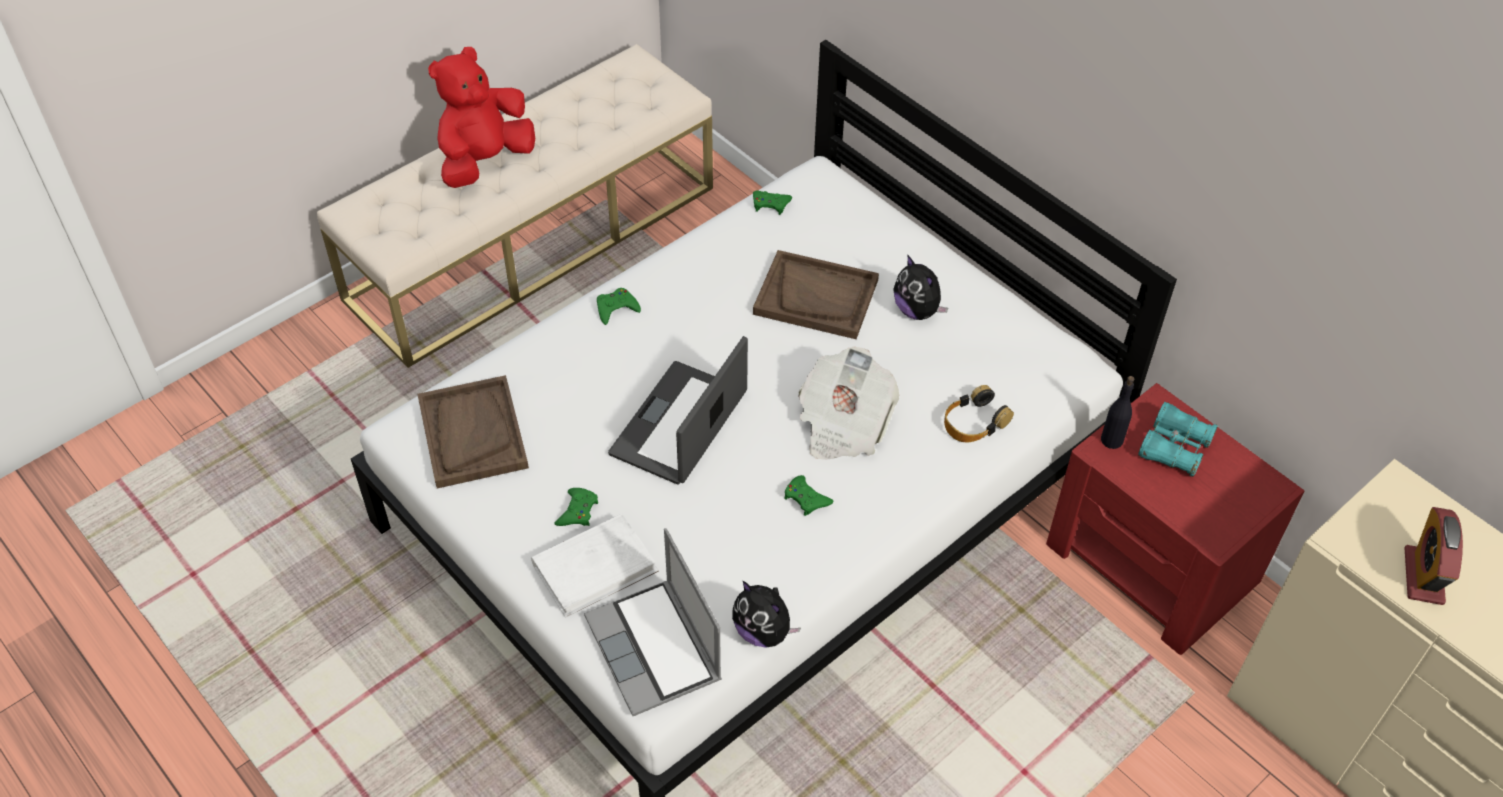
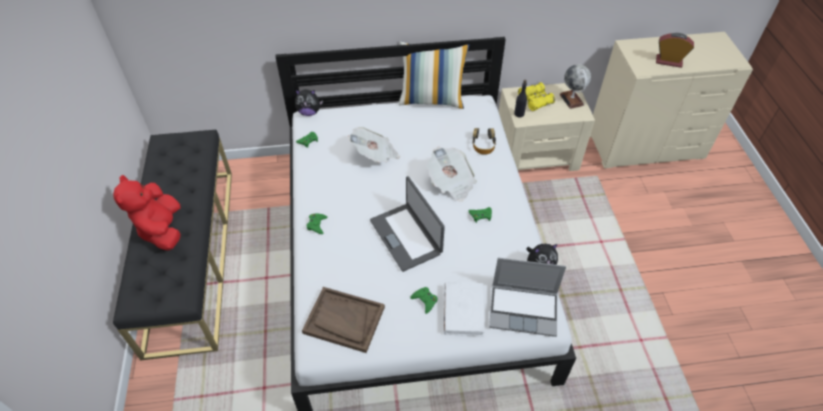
camera: 55 degrees left, 0 degrees up
beige bench [317,44,713,368] -> black bench [113,129,232,360]
brown tray [753,250,879,339] -> newspaper [348,127,400,163]
plush toy [893,254,948,320] -> plush toy moved to [295,89,323,116]
red nightstand [1046,383,1305,655] -> beige nightstand [498,83,595,171]
turquoise binoculars [1138,402,1218,477] -> yellow binoculars [518,82,555,111]
alarm clock [1405,507,1463,605] -> alarm clock turned 150 degrees clockwise [656,33,694,68]
none -> pillow [399,41,469,109]
none -> globe [559,64,591,109]

